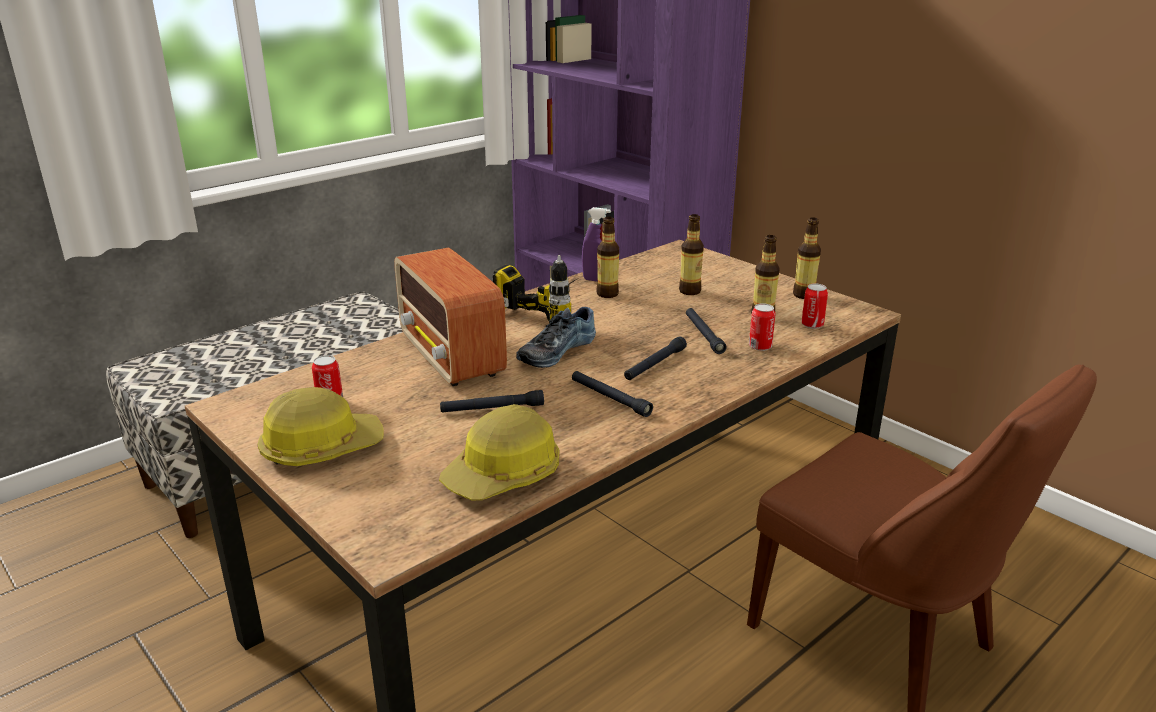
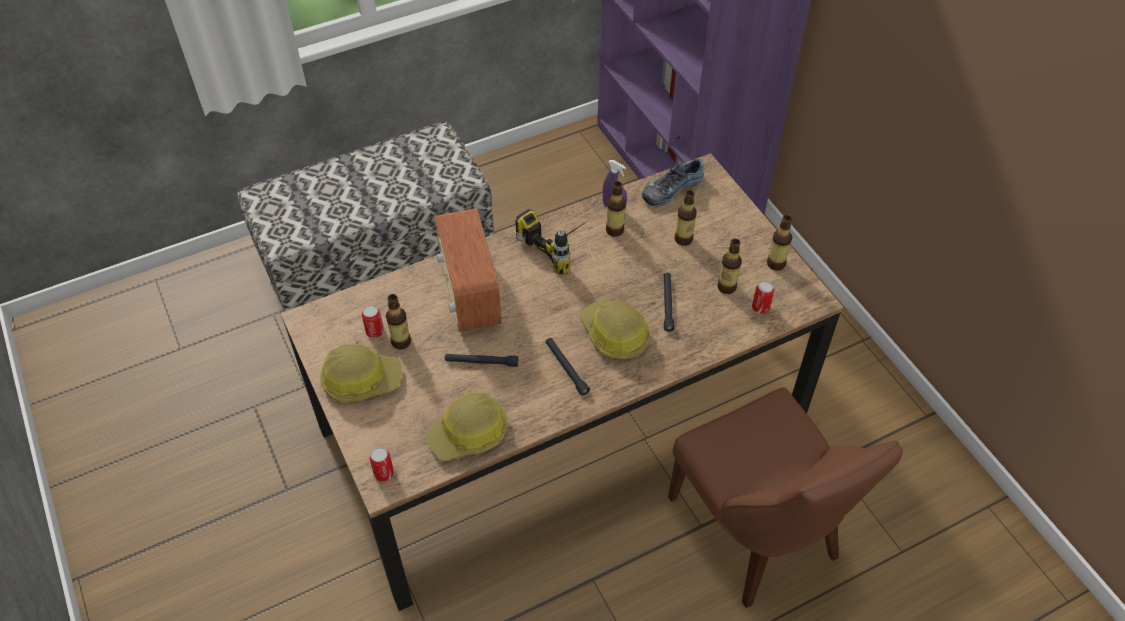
camera: 15 degrees right, 25 degrees up
shoe [516,307,596,368] -> shoe moved to [642,159,704,207]
black flashlight [624,336,687,380] -> hard hat [580,299,650,359]
can [749,303,776,351] -> can moved to [370,447,394,482]
none -> bottle [386,294,411,349]

